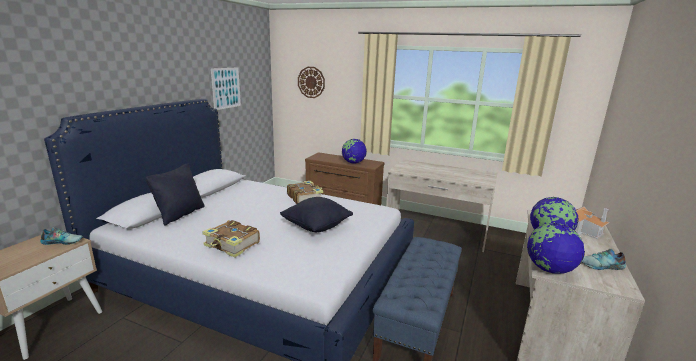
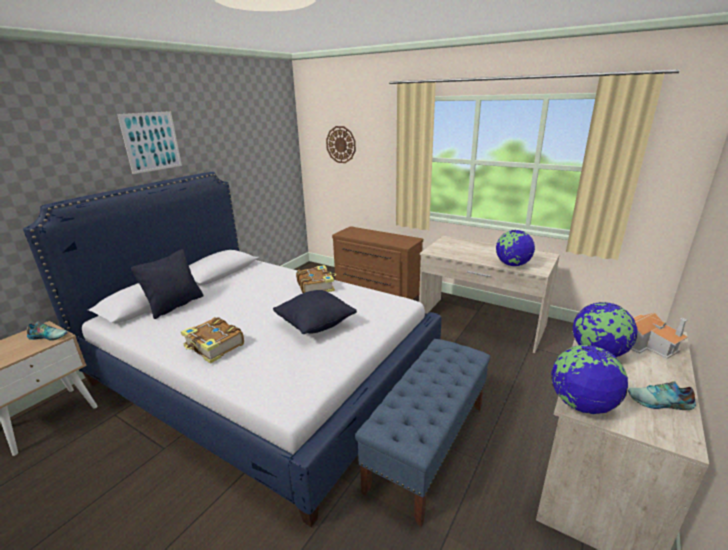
camera: 10 degrees right, 5 degrees up
picture [211,67,241,110] -> picture moved to [117,111,182,174]
globe [342,139,367,164] -> globe moved to [496,230,535,266]

